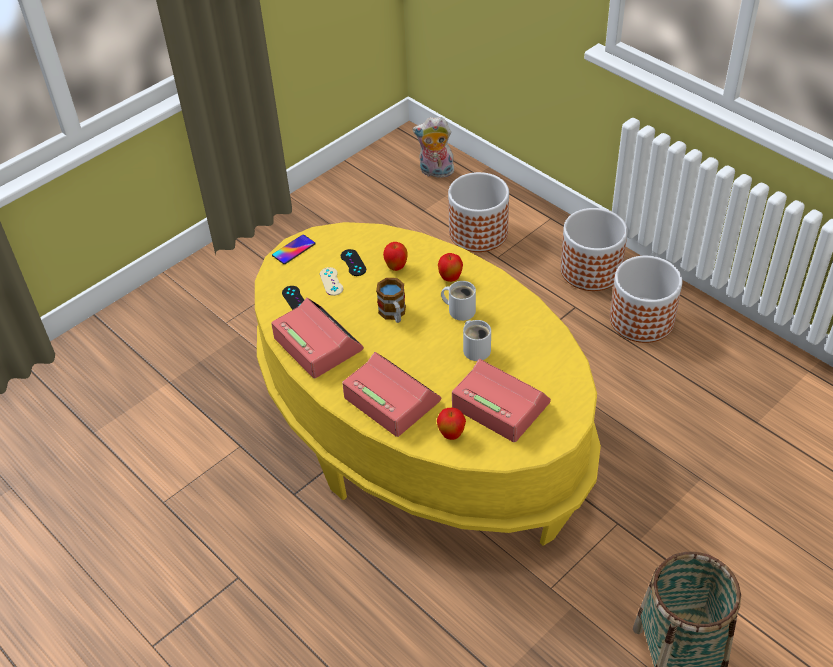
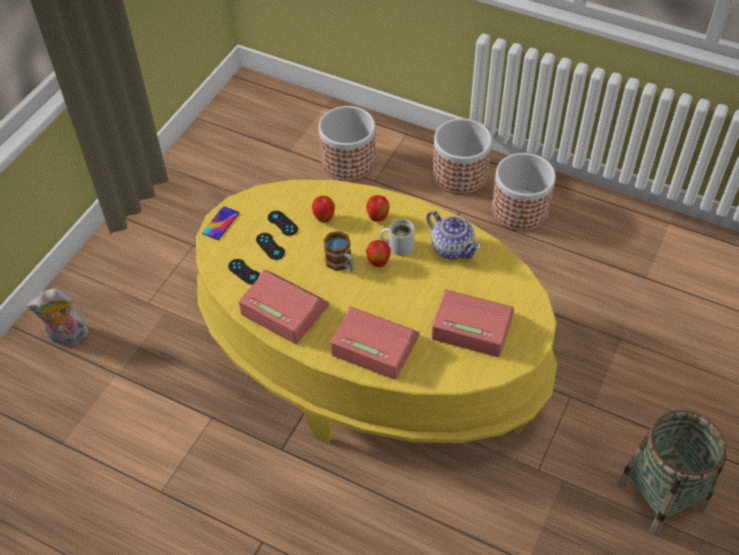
camera: 20 degrees left, 5 degrees up
beige game controller [320,267,343,296] -> black game controller [256,233,285,260]
plush toy [412,117,454,180] -> plush toy moved to [26,288,88,345]
apple [437,408,466,440] -> apple moved to [366,240,391,267]
white mug [463,320,491,361] -> none
none -> teapot [427,211,481,260]

